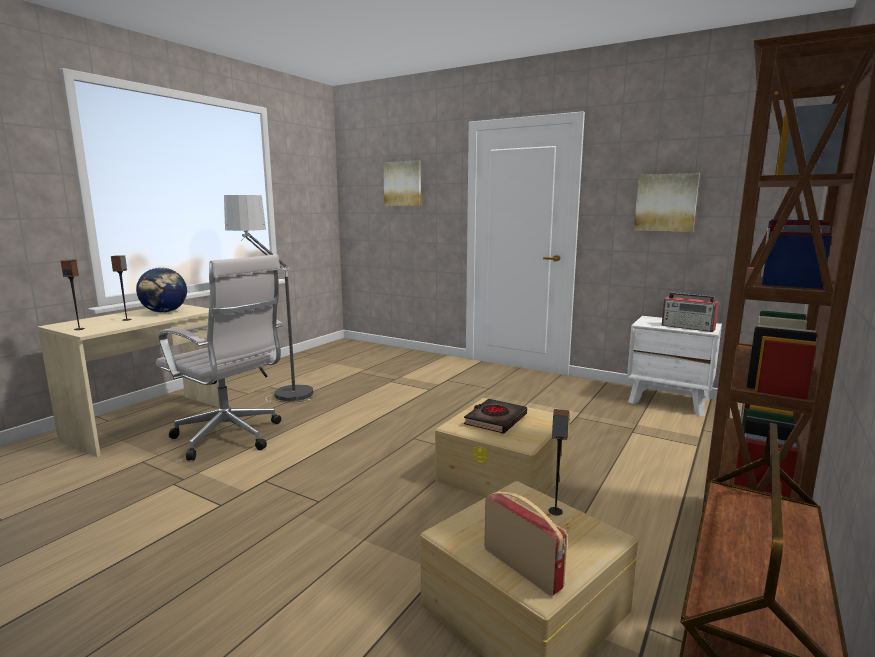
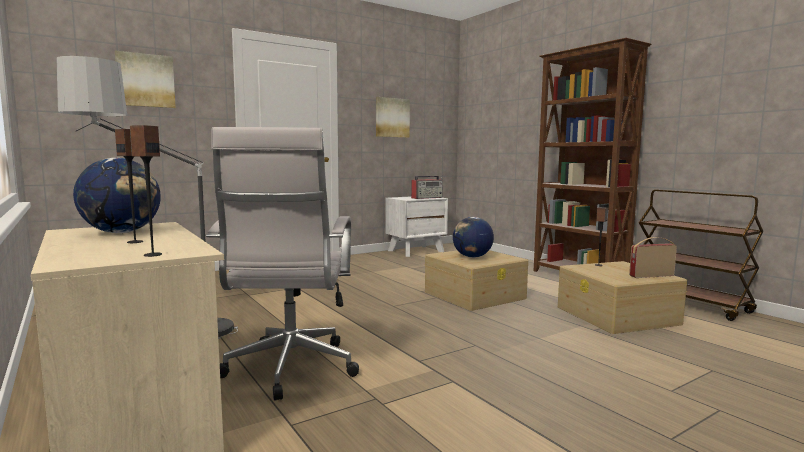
camera: 65 degrees left, 5 degrees down
white office chair [156,254,284,461] -> white office chair turned 120 degrees clockwise [206,127,359,401]
black book [464,399,527,434] -> globe [453,217,494,258]

